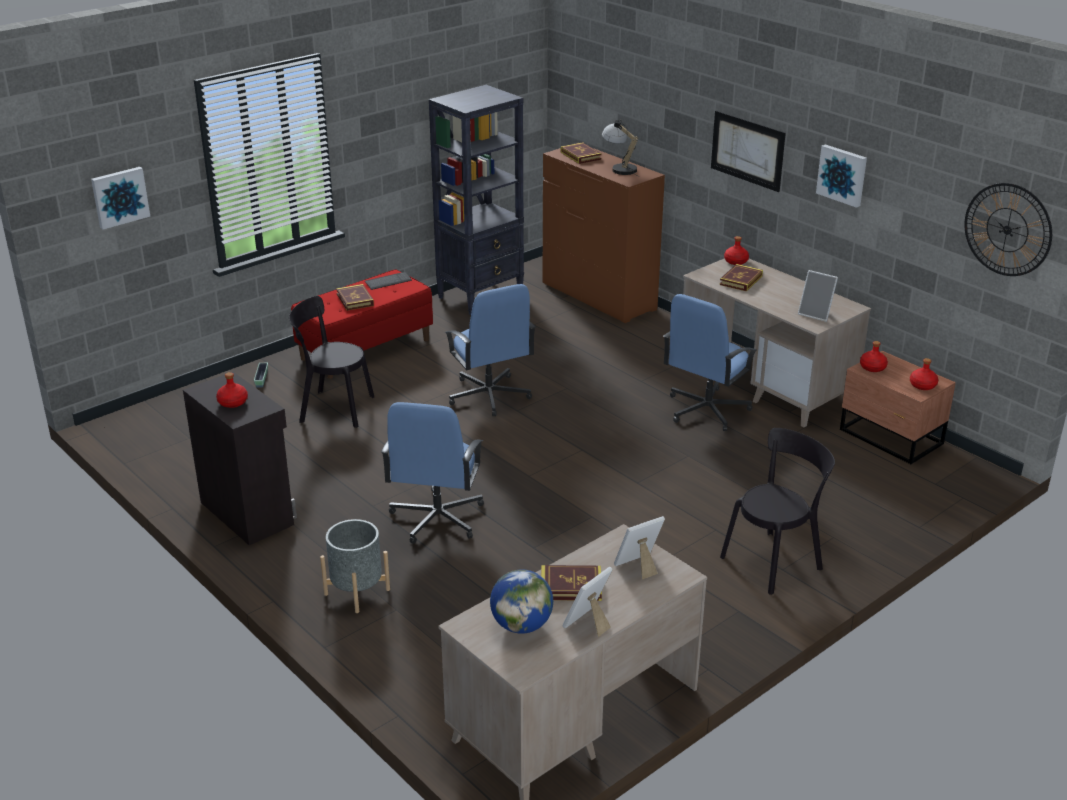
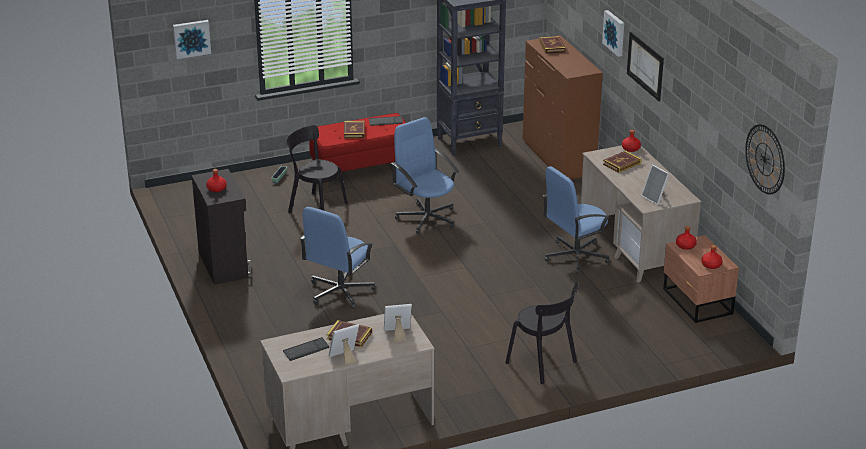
camera: 20 degrees right, 0 degrees up
grey planter [320,519,390,613] -> none
blue office chair [445,284,536,417] -> blue office chair turned 150 degrees clockwise [391,117,459,234]
globe [490,569,553,634] -> keyboard [283,337,330,361]
table lamp [602,119,639,177] -> none
black chair [720,428,835,595] -> black chair turned 60 degrees clockwise [505,282,579,384]
picture [816,144,867,208] -> picture moved to [602,10,624,57]

